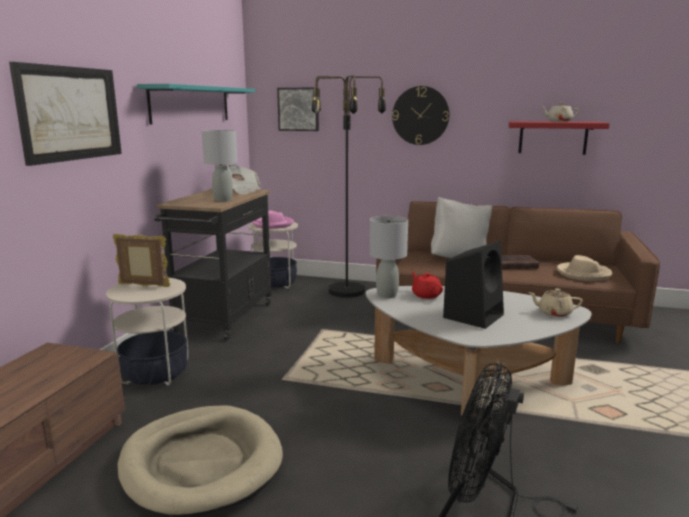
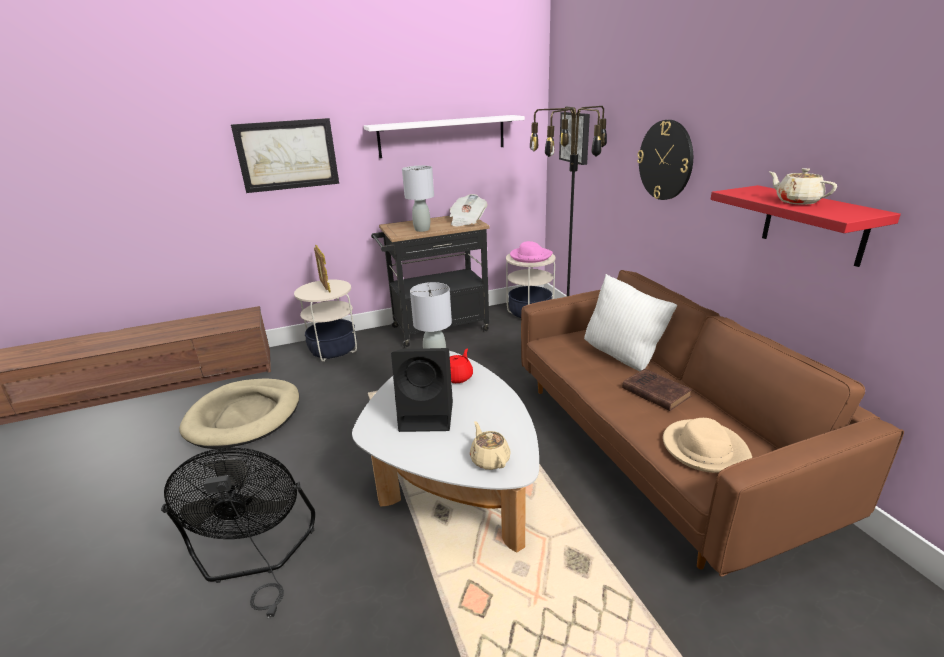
camera: 55 degrees right, 10 degrees up
turquoise shelf [137,84,255,125] -> white shelf [364,115,525,158]

